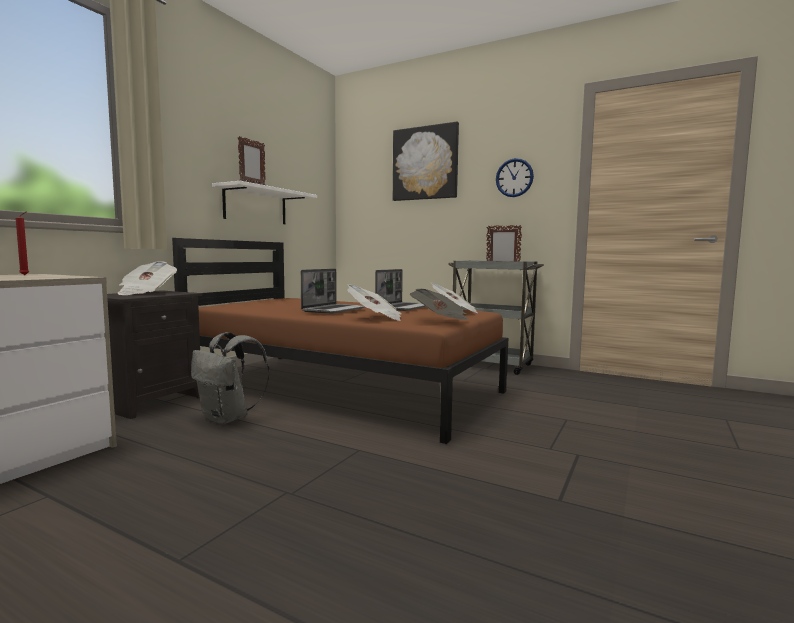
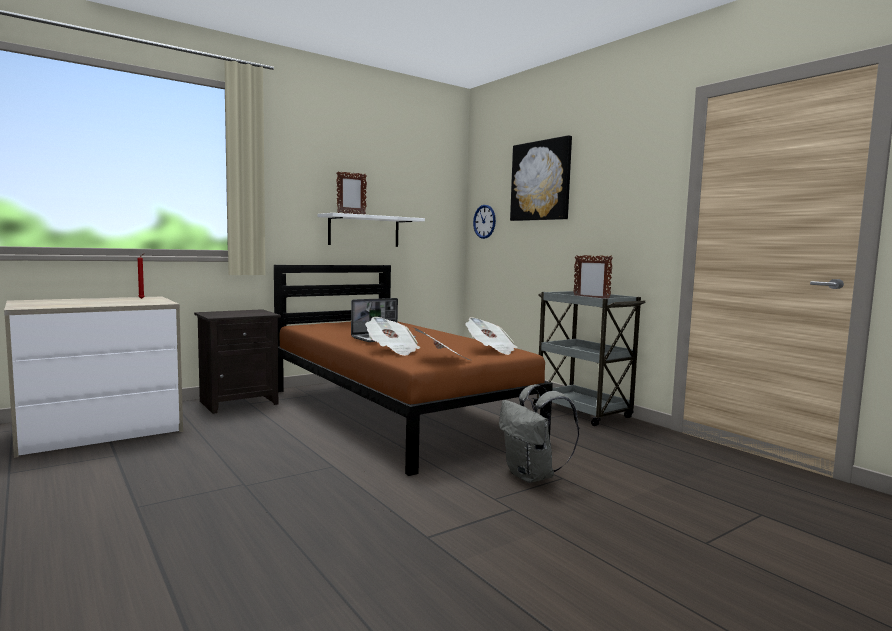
camera: 25 degrees right, 0 degrees up
newspaper [117,261,177,295] -> none
grey backpack [191,332,270,425] -> grey backpack moved to [499,384,579,483]
laptop [375,269,426,311] -> none
wall clock [496,158,534,197] -> wall clock moved to [473,205,496,239]

